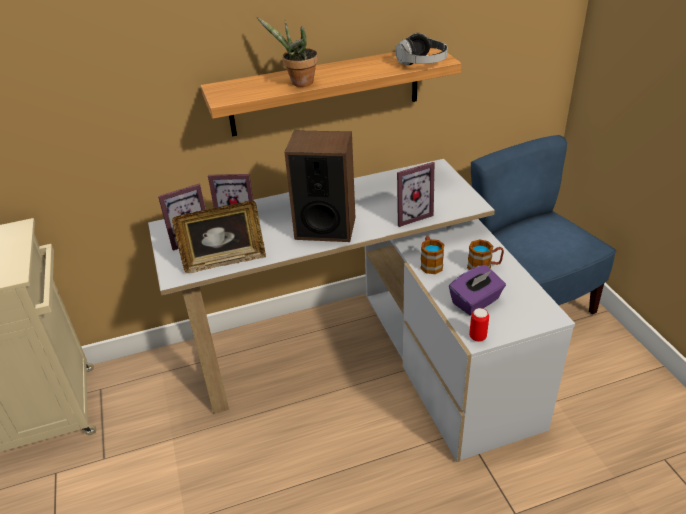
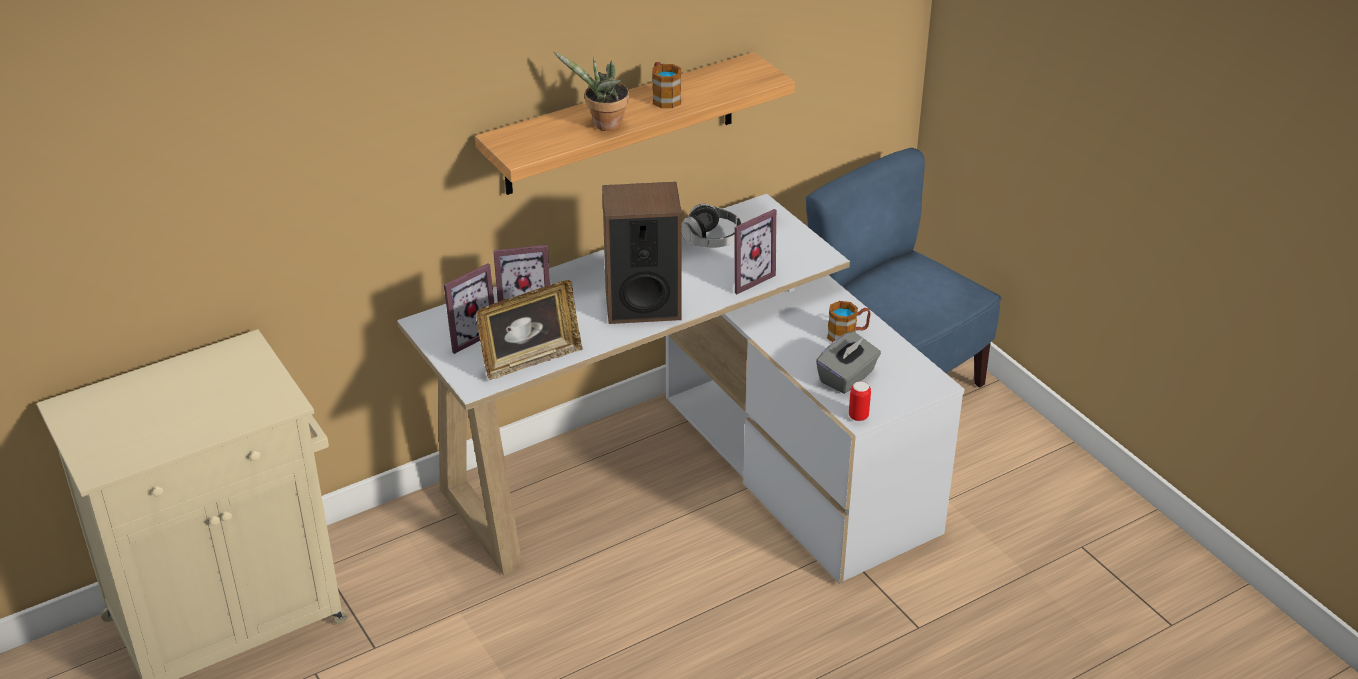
camera: 15 degrees left, 0 degrees up
headphones [395,33,448,65] -> headphones moved to [682,203,742,247]
mug [420,236,445,274] -> mug moved to [652,62,681,108]
purple tissue box [449,265,506,315] -> grey tissue box [816,331,881,394]

